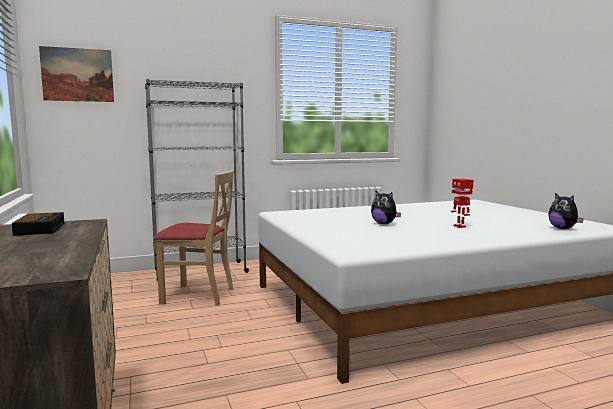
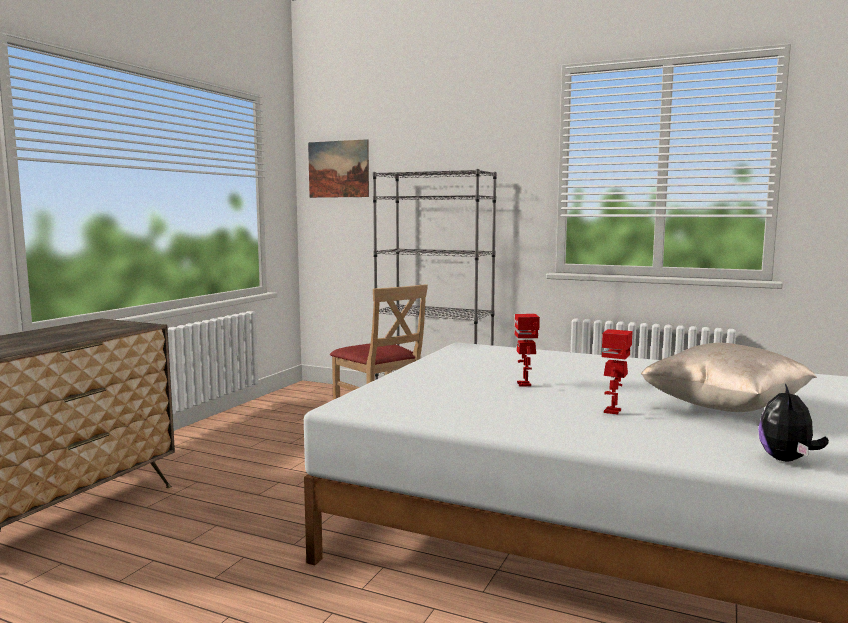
camera: 45 degrees right, 0 degrees up
alarm clock [12,212,64,236] -> none
plush toy [371,190,401,224] -> toy robot [514,314,540,387]
none -> beige pillow [641,343,817,412]

